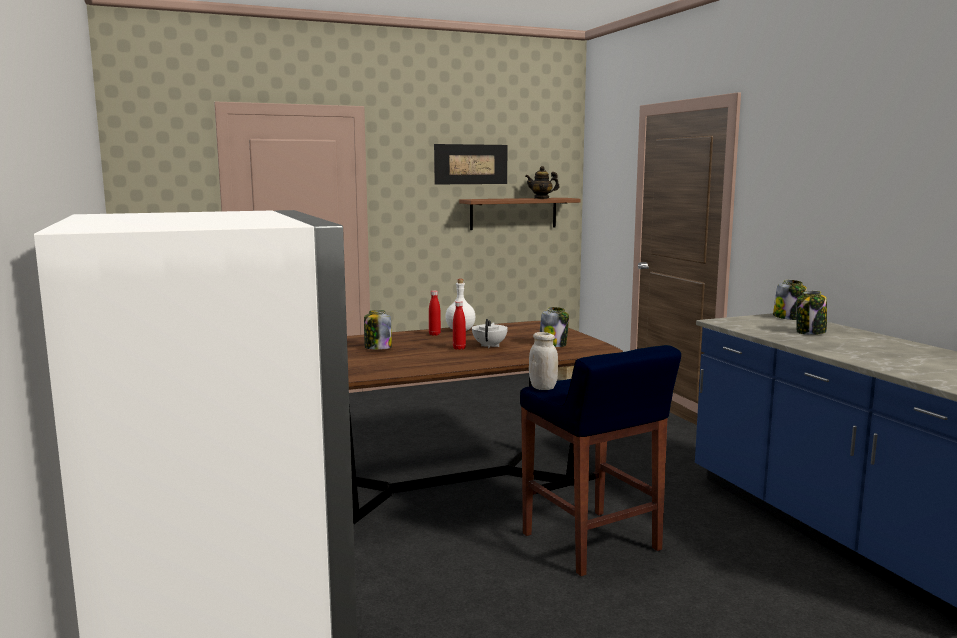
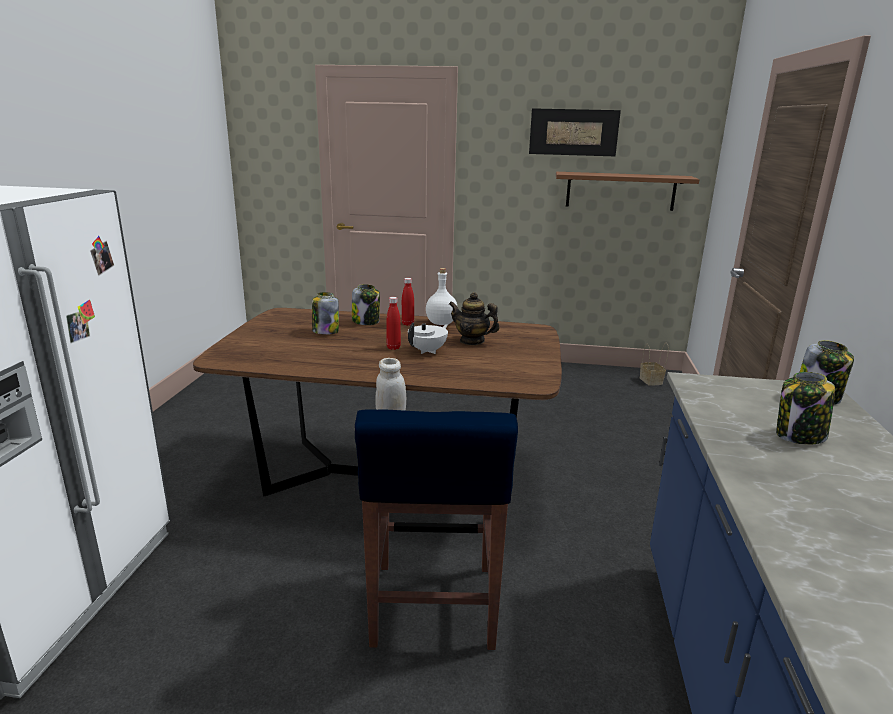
camera: 30 degrees right, 10 degrees up
teapot [525,166,559,199] -> teapot moved to [449,292,500,345]
jar [540,307,569,347] -> jar moved to [352,284,380,325]

